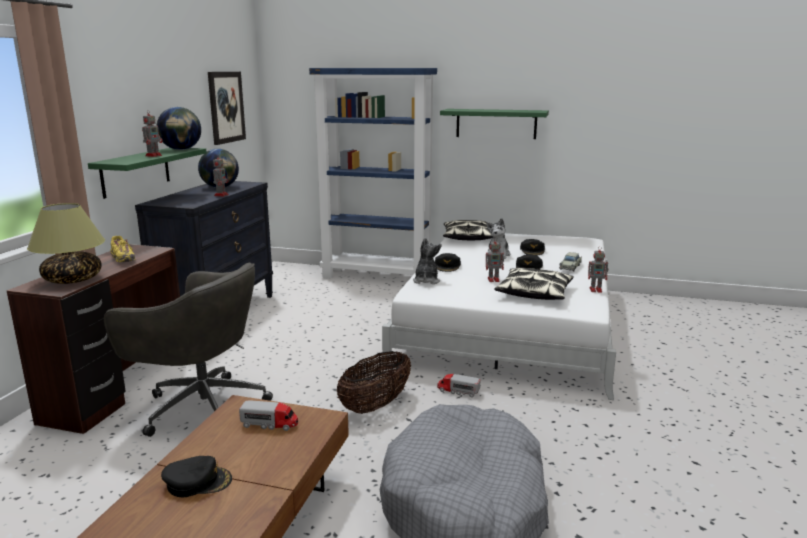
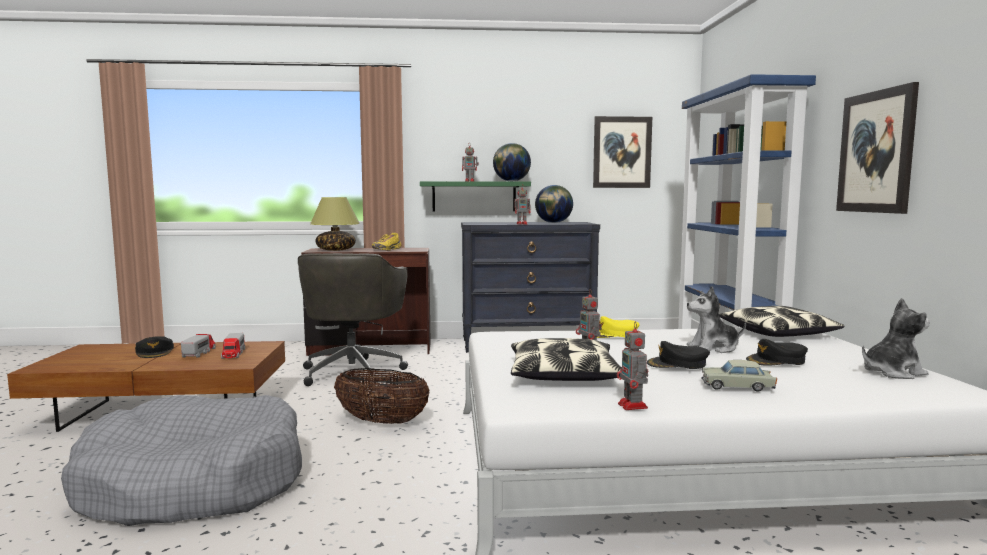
camera: 70 degrees right, 10 degrees down
plush toy [413,238,442,284] -> plush toy moved to [862,298,930,379]
black cap [435,253,461,272] -> yellow cap [597,316,640,338]
toy truck [437,374,480,397] -> toy truck moved to [181,334,216,358]
green shelf [440,109,549,139] -> picture [836,82,919,214]

